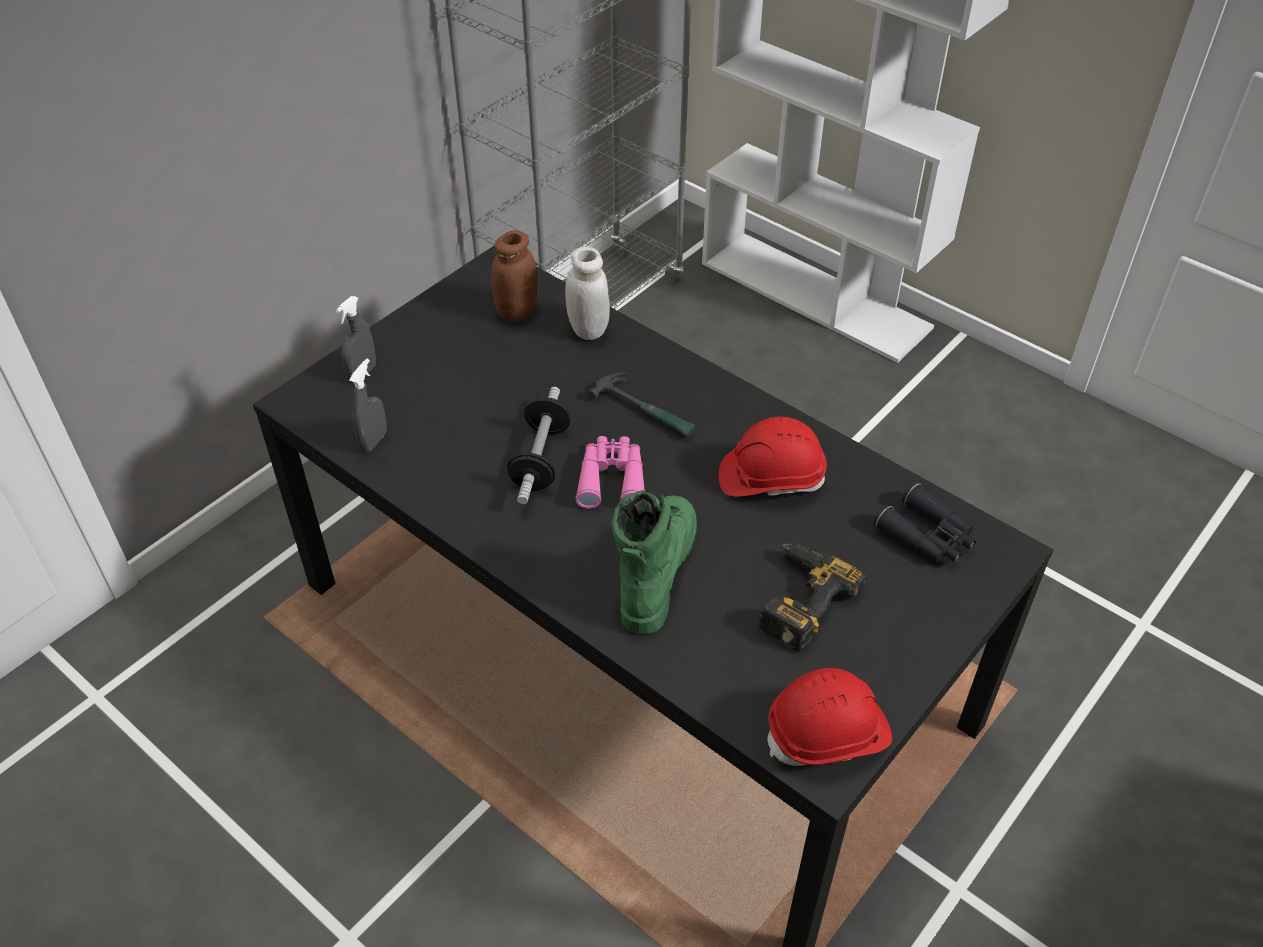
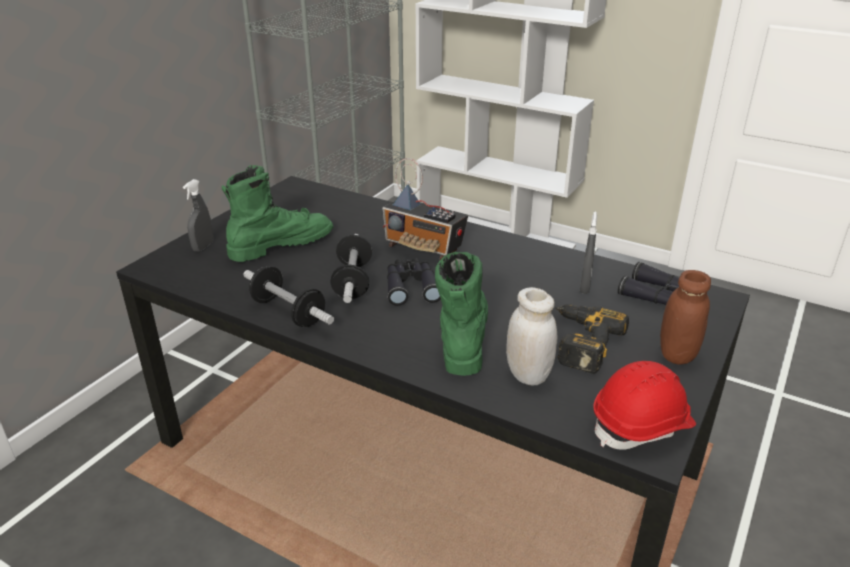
camera: 10 degrees left, 15 degrees down
grey spray bottle [349,359,387,453] -> grey spray bottle moved to [580,212,597,294]
brown jar [491,230,538,322] -> brown jar moved to [660,270,711,365]
white jar [565,247,610,340] -> white jar moved to [506,287,557,386]
pink binoculars [575,436,645,509] -> black binoculars [387,258,441,306]
hammer [588,372,695,437] -> radio [382,158,468,260]
red hard hat [719,417,827,497] -> none
none -> green boot [222,165,333,262]
none -> dumbbell [243,266,334,327]

